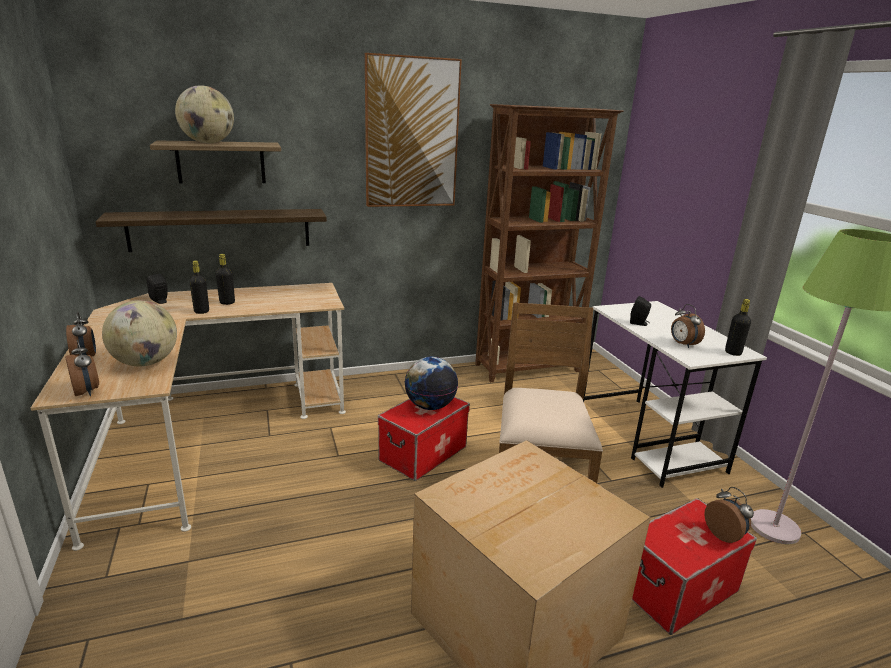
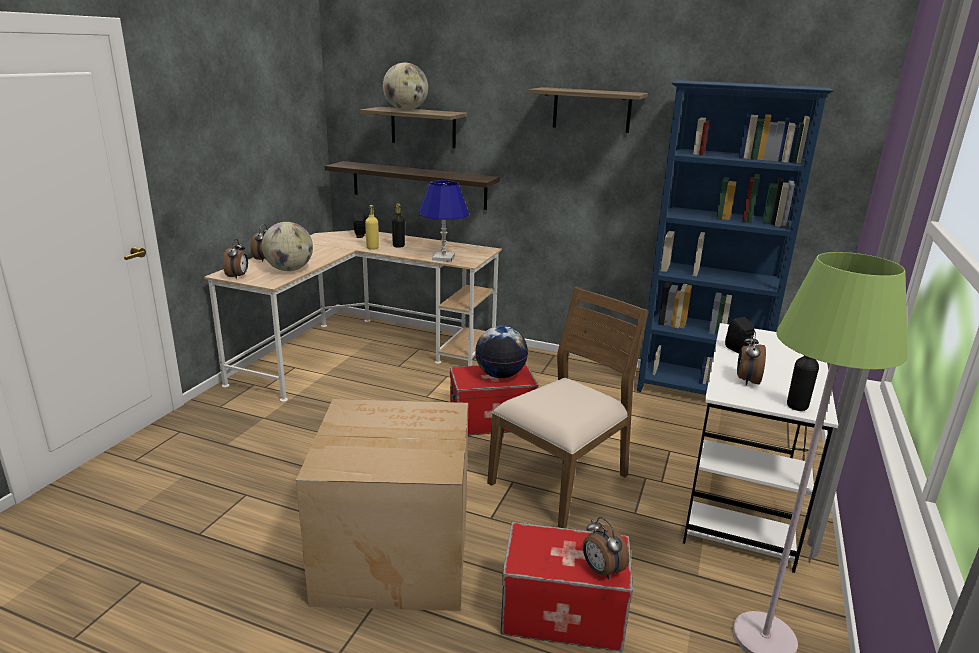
camera: 40 degrees right, 0 degrees up
black bottle [189,260,209,314] -> yellow bottle [365,205,379,250]
picture [365,53,462,207] -> shelf [528,87,648,133]
brown bookcase [475,104,624,382] -> blue bookcase [637,80,834,395]
alarm clock [704,487,754,543] -> alarm clock turned 135 degrees clockwise [583,517,629,579]
none -> blue table lamp [419,180,469,262]

